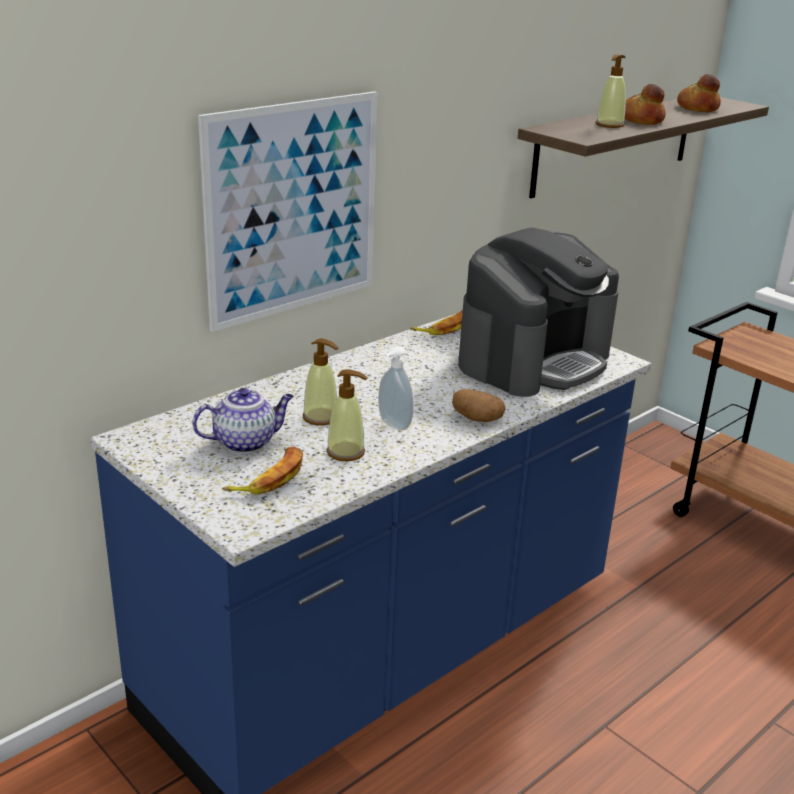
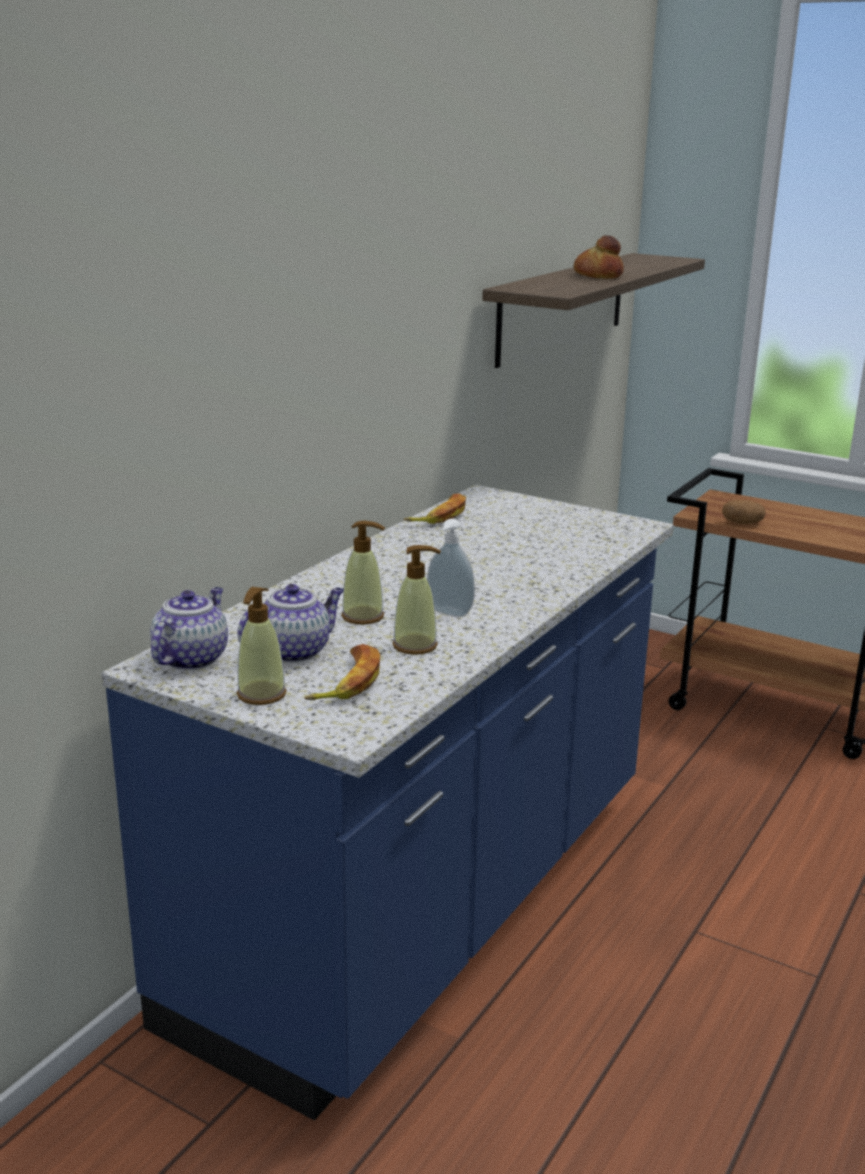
camera: 15 degrees left, 5 degrees down
picture [198,91,377,332] -> none
potato [452,389,505,422] -> potato moved to [722,500,766,524]
coffee machine [458,227,619,397] -> none
soap dispenser [595,54,626,128] -> soap dispenser moved to [237,587,287,705]
bread [677,74,721,112] -> none
none -> teapot [150,587,228,670]

